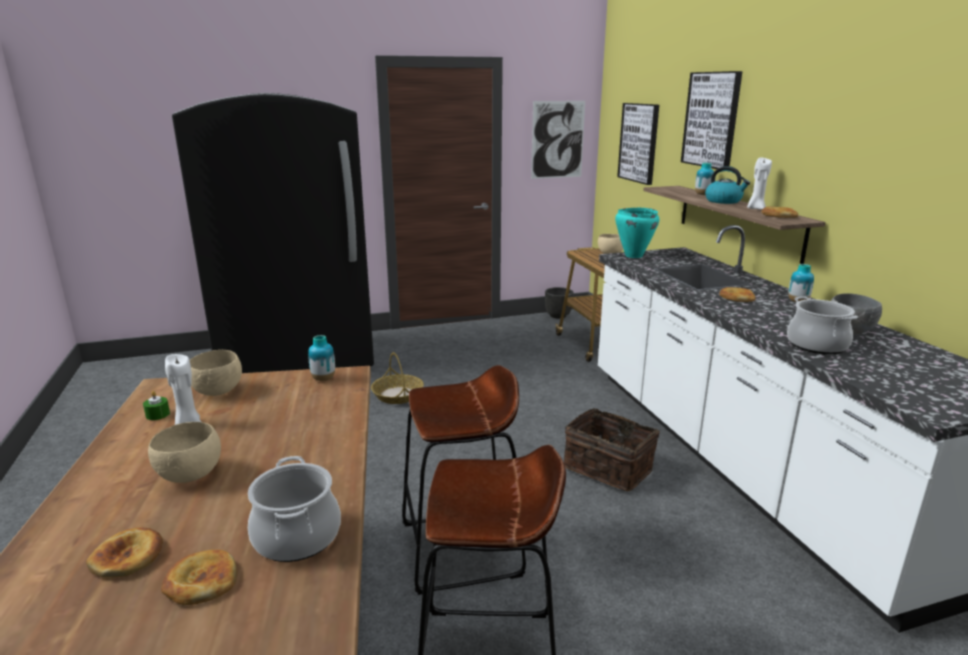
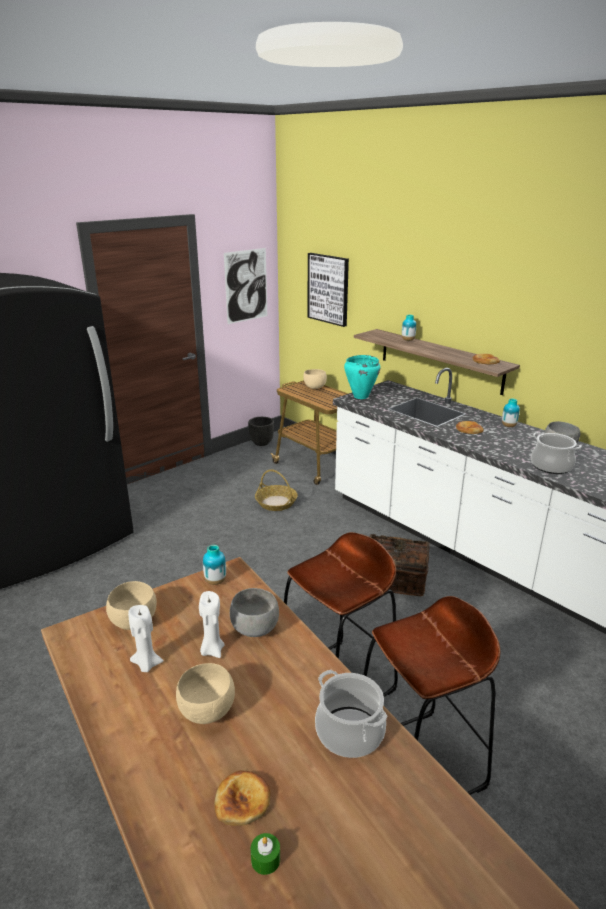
camera: 25 degrees left, 5 degrees up
green candle [143,391,170,420] -> green candle moved to [251,833,280,875]
bread [161,549,237,605] -> none
basket [371,352,424,404] -> basket moved to [255,469,298,511]
picture [681,71,743,169] -> none
kettle [705,166,750,204] -> none
white candle [747,157,772,209] -> white candle moved to [199,591,224,658]
none -> grey bowl [230,588,279,637]

